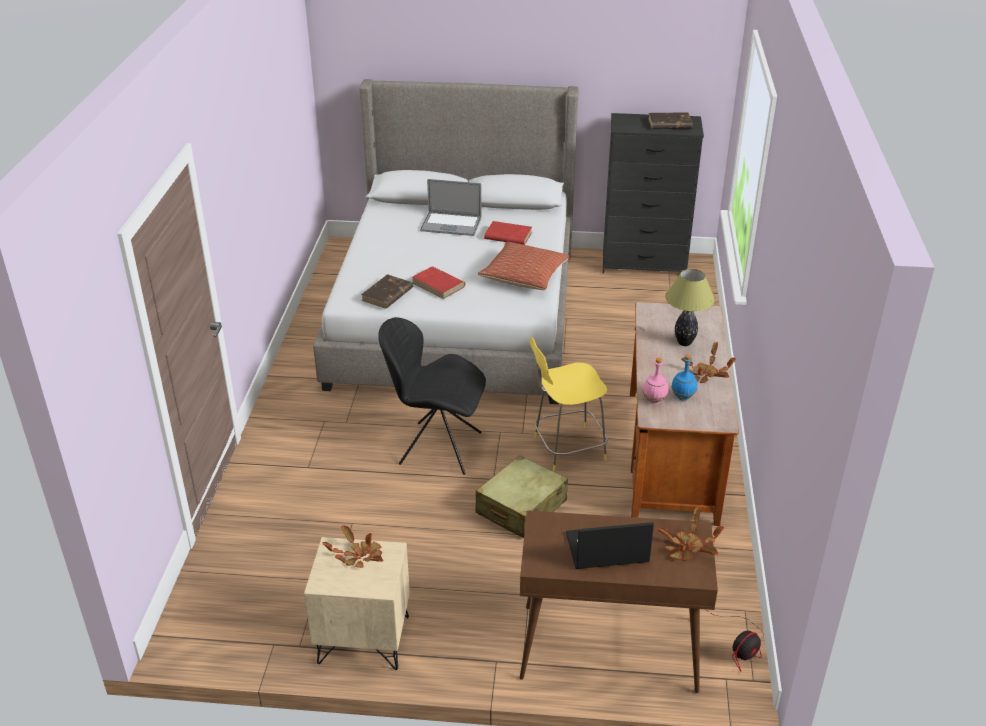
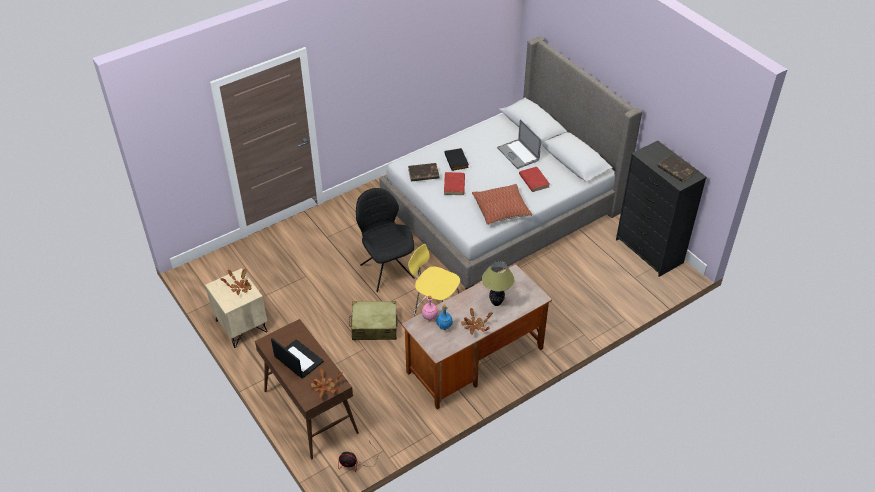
camera: 50 degrees right, 10 degrees up
none -> black book [444,148,469,171]

